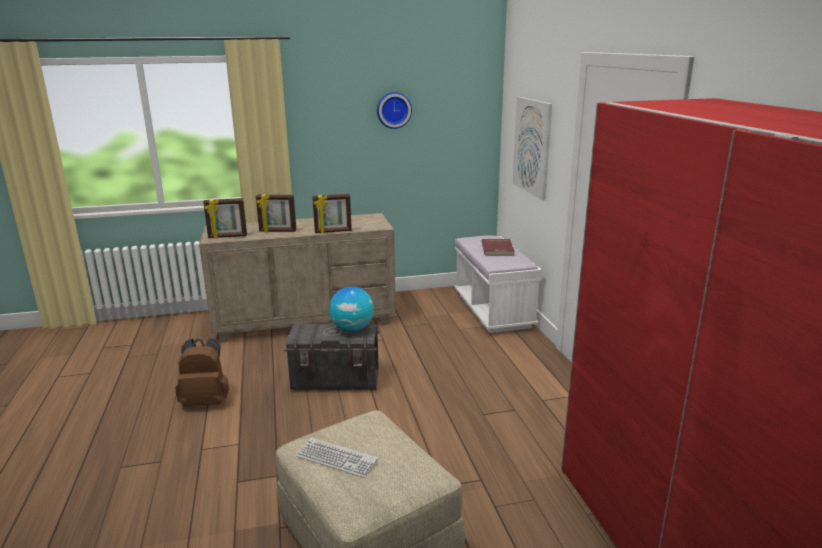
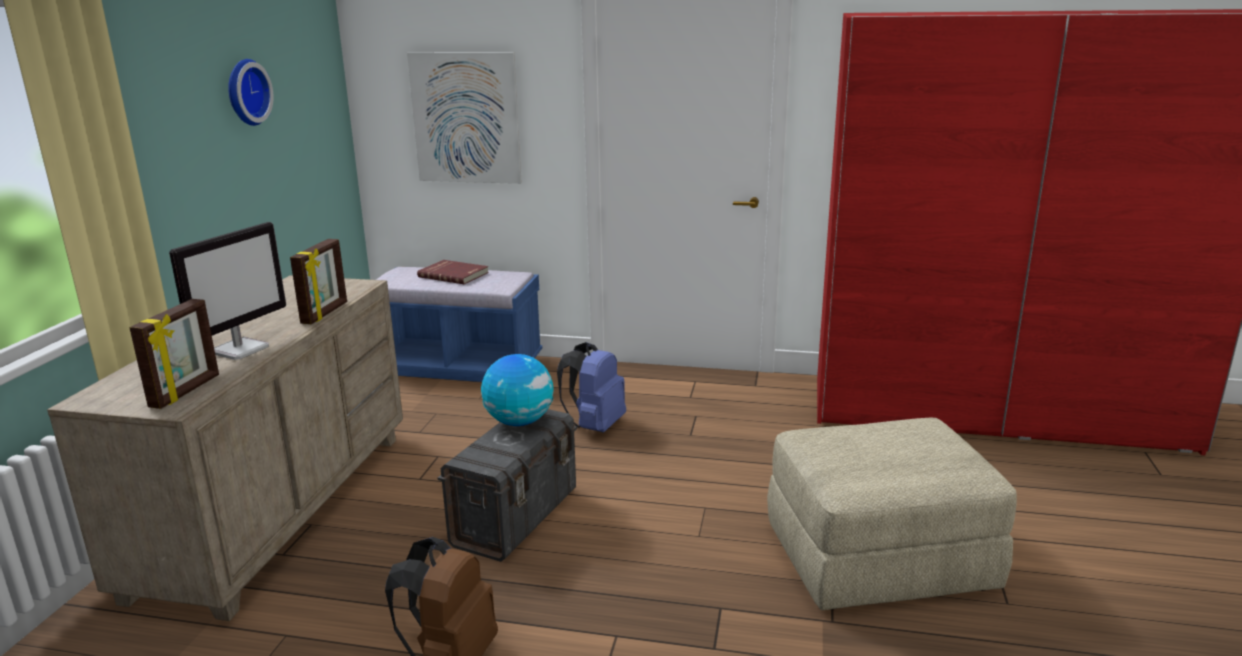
camera: 65 degrees left, 0 degrees up
picture frame [256,194,296,232] -> monitor [169,222,286,360]
keyboard [296,438,378,478] -> none
white bench [454,236,542,333] -> blue bench [376,267,542,382]
none -> blue backpack [557,342,626,432]

